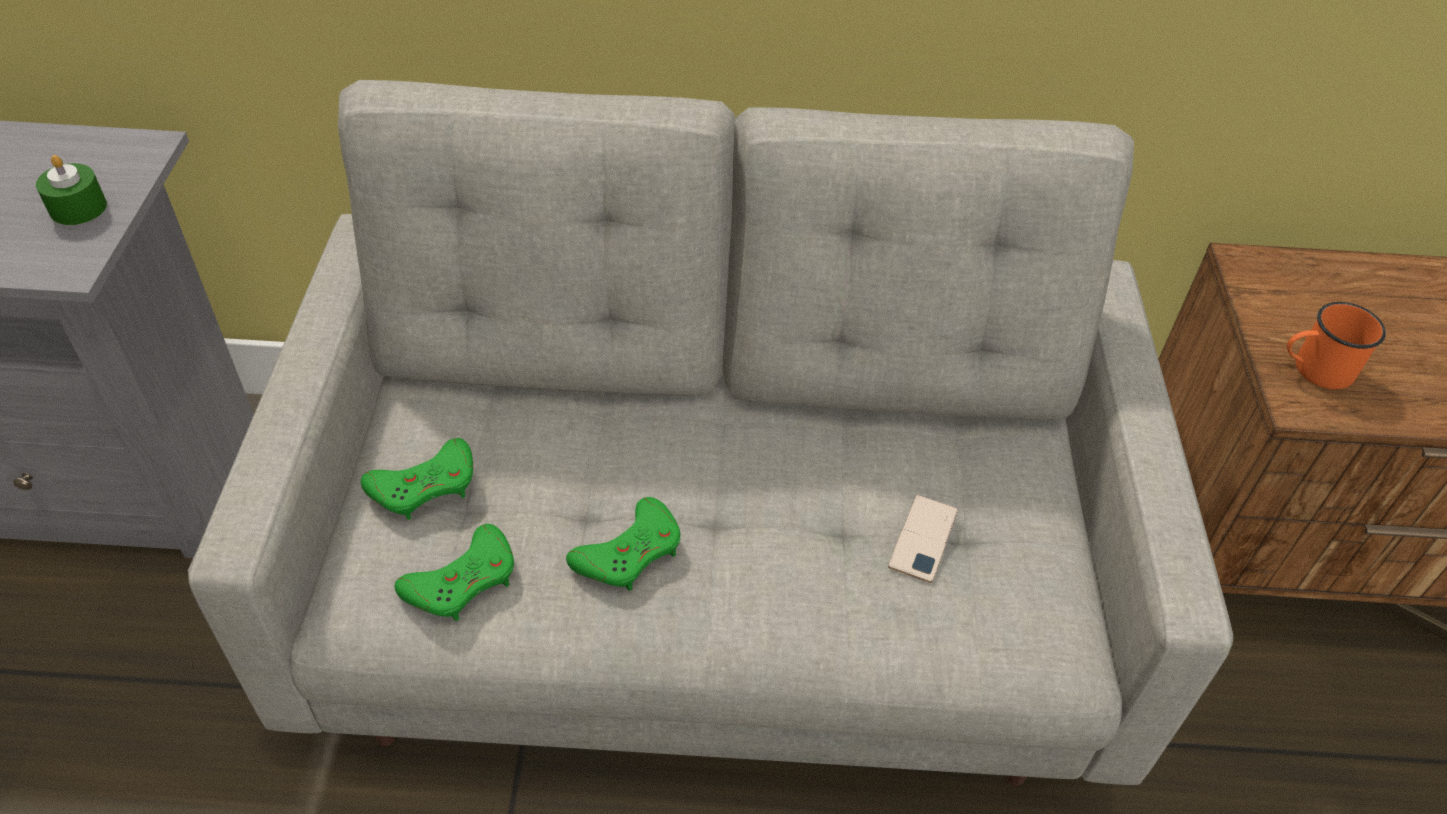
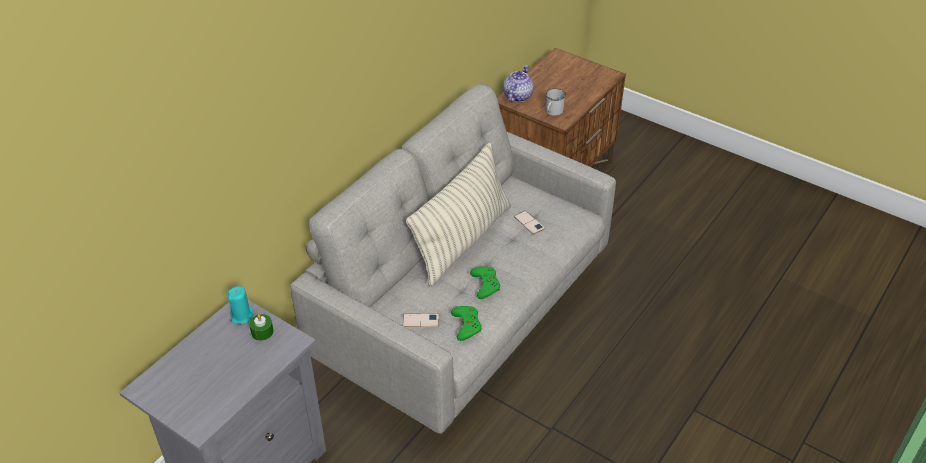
camera: 55 degrees left, 5 degrees down
green game controller [361,438,473,520] -> phone [402,314,439,327]
orange mug [1287,302,1386,389] -> white mug [545,89,566,116]
none -> turquoise candle [228,286,254,324]
none -> pillow [406,143,511,287]
none -> teapot [503,65,534,102]

